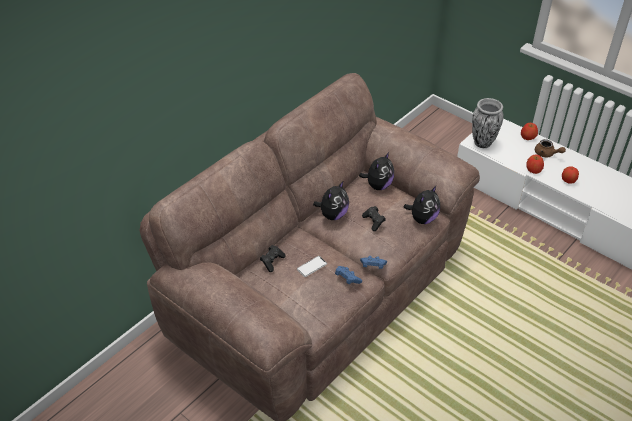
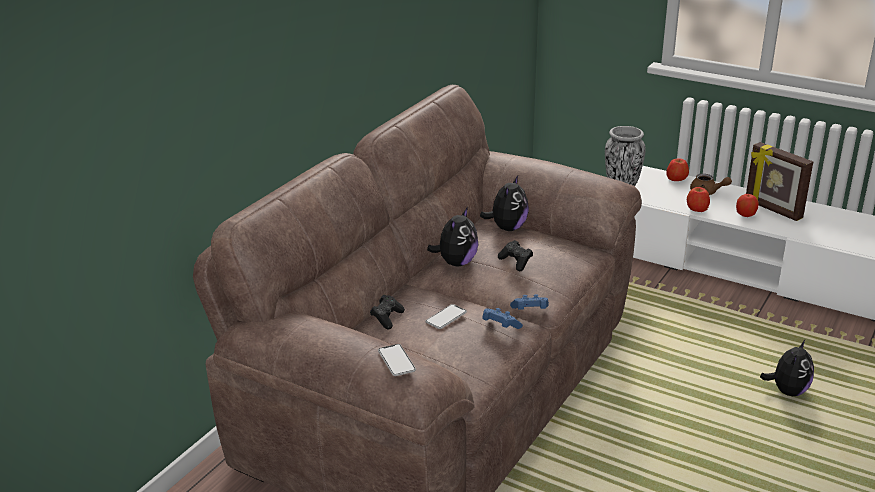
camera: 10 degrees left, 15 degrees down
plush toy [404,185,440,224] -> plush toy moved to [760,339,814,396]
none -> phone [378,344,416,376]
none -> picture frame [746,142,813,221]

